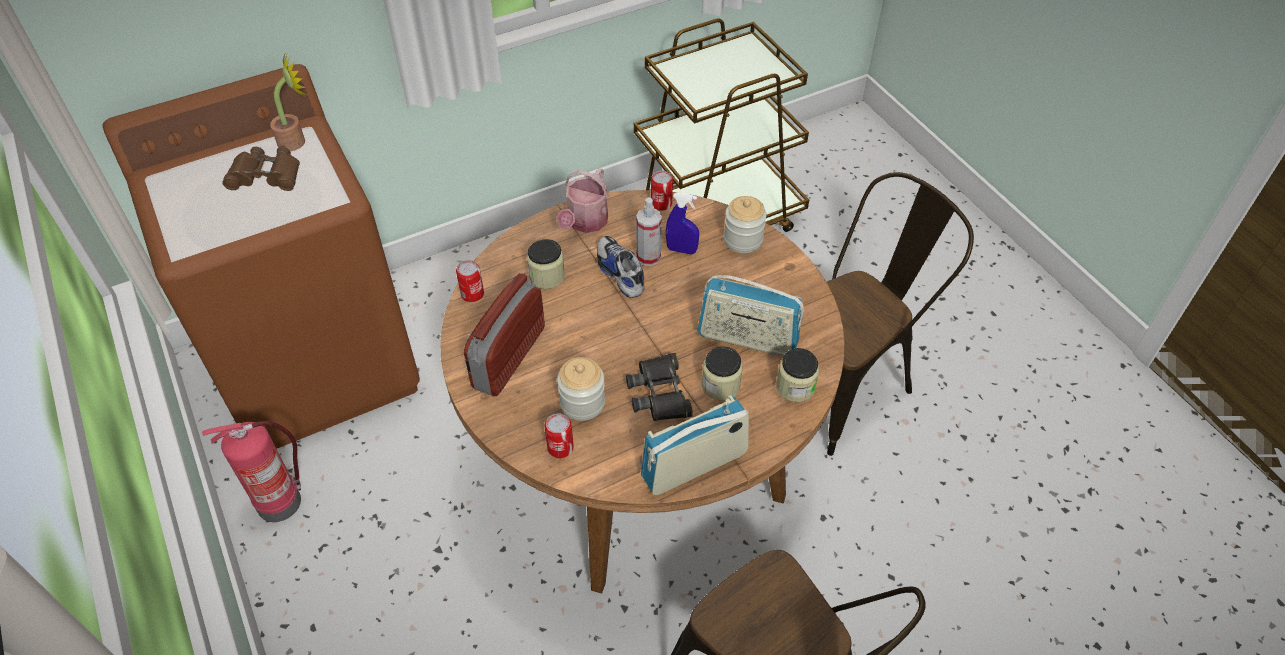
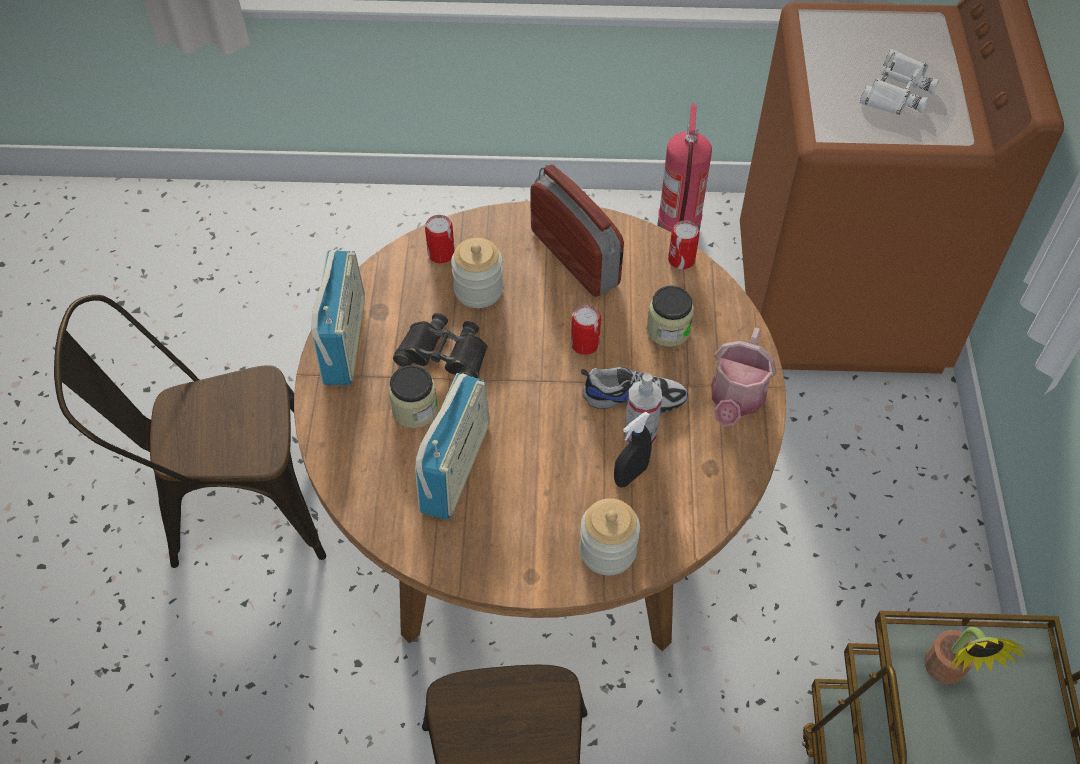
camera: 120 degrees right, 5 degrees up
brown binoculars [222,147,300,191] -> white binoculars [860,49,939,115]
potted plant [270,55,306,151] -> potted plant moved to [924,627,1028,684]
watering can [557,168,609,233] -> watering can turned 120 degrees counterclockwise [711,328,777,427]
can [651,171,673,211] -> can moved to [571,305,601,355]
blue spray bottle [666,192,699,254] -> black spray bottle [614,412,652,487]
radio [697,275,804,357] -> radio turned 150 degrees clockwise [415,373,490,520]
jar [776,348,819,402] -> none

